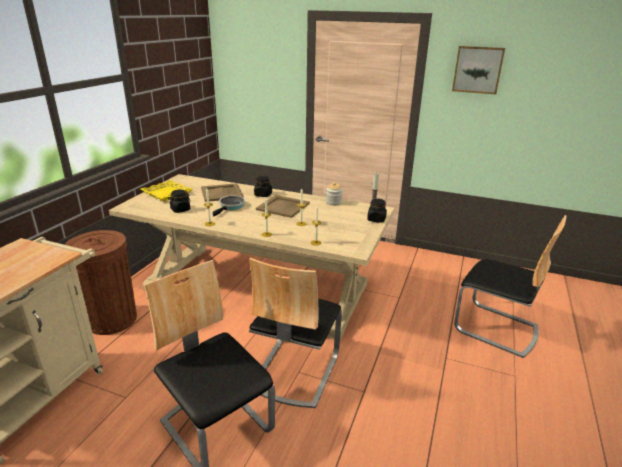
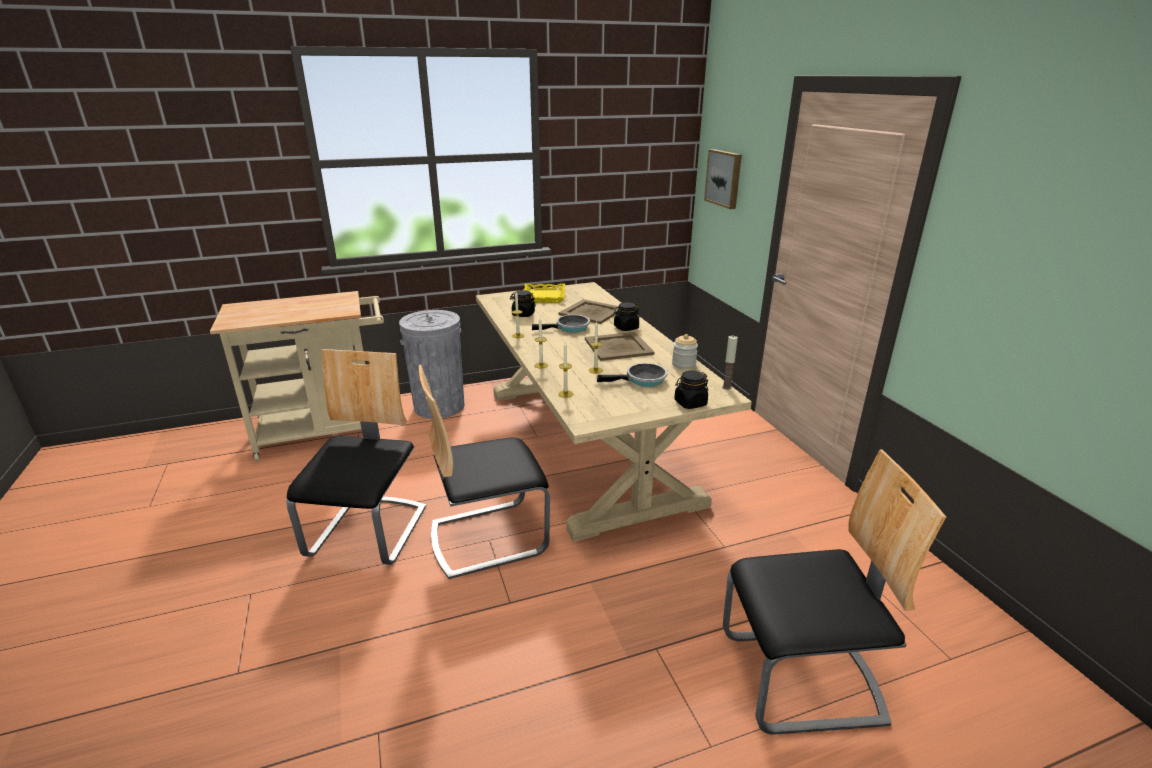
camera: 50 degrees right, 0 degrees up
brown trash can [65,230,137,335] -> grey trash can [399,310,464,419]
picture [452,46,505,94] -> picture moved to [704,149,742,209]
chair [454,215,566,358] -> chair turned 90 degrees counterclockwise [723,449,946,735]
none -> frying pan [597,363,668,387]

